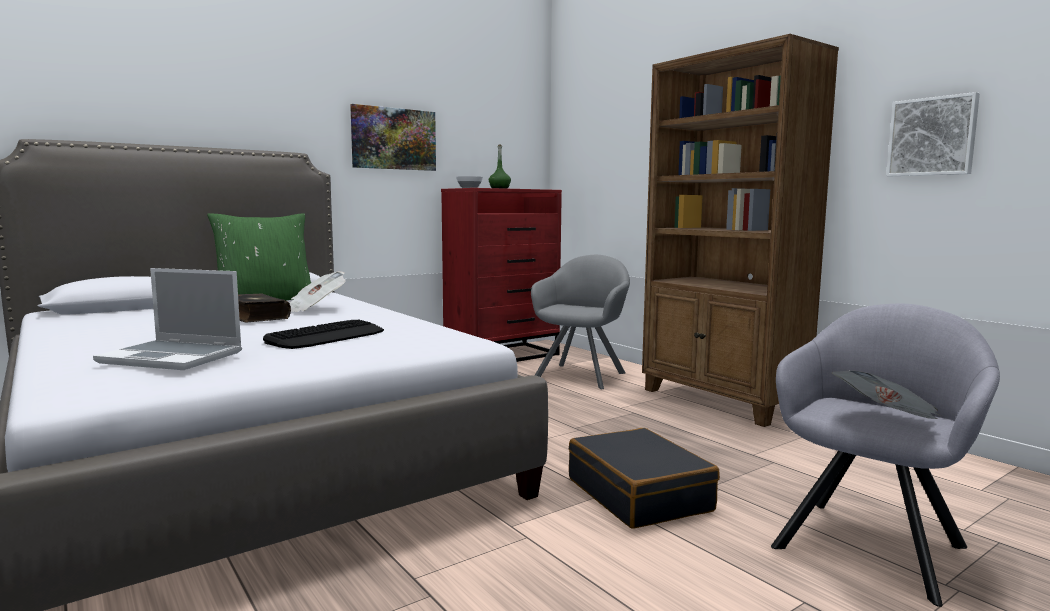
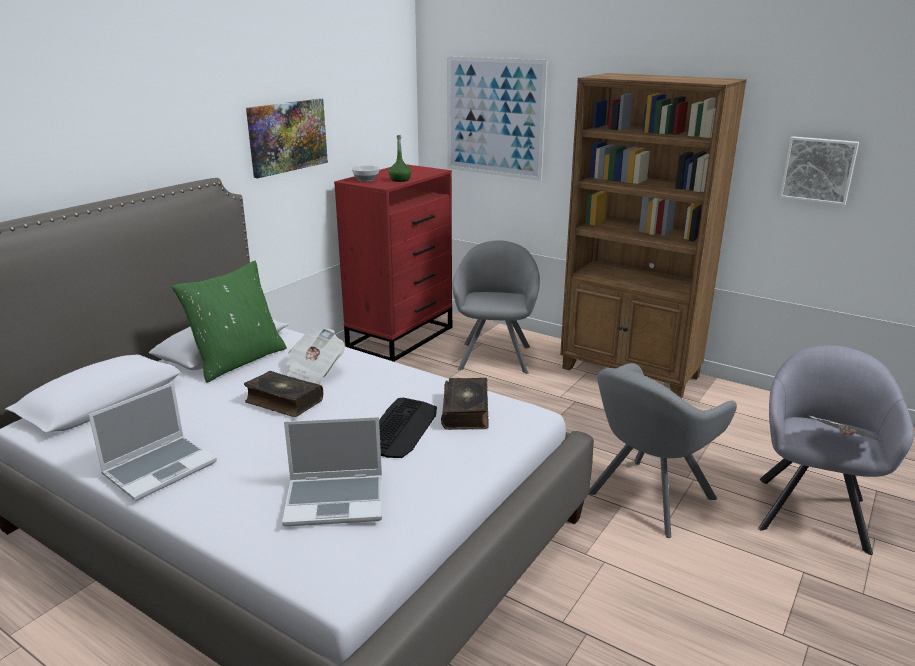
camera: 20 degrees left, 15 degrees up
black suitcase [568,428,720,529] -> grey armchair [588,363,737,538]
none -> laptop [88,382,217,501]
none -> book [441,378,489,430]
none -> picture [447,56,547,181]

